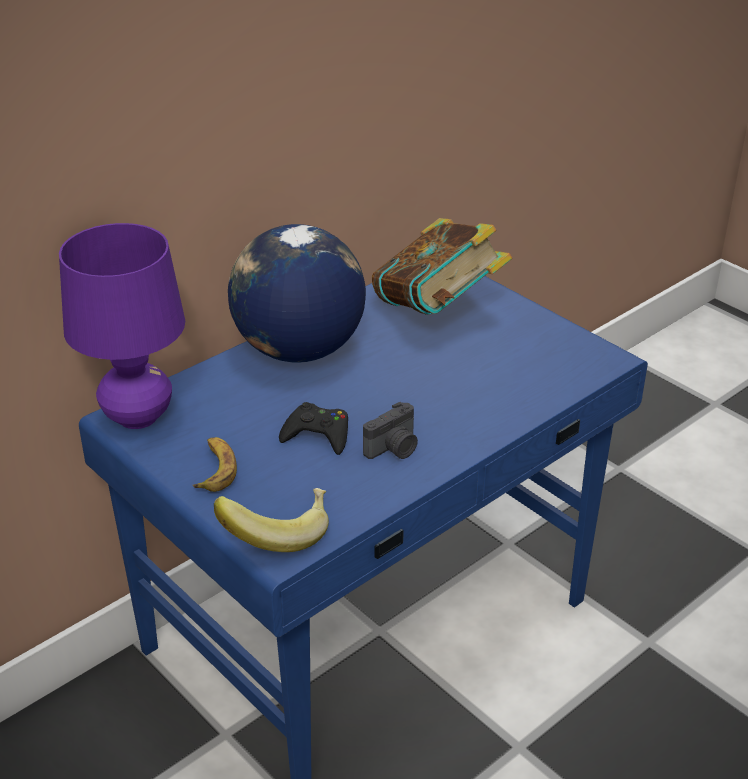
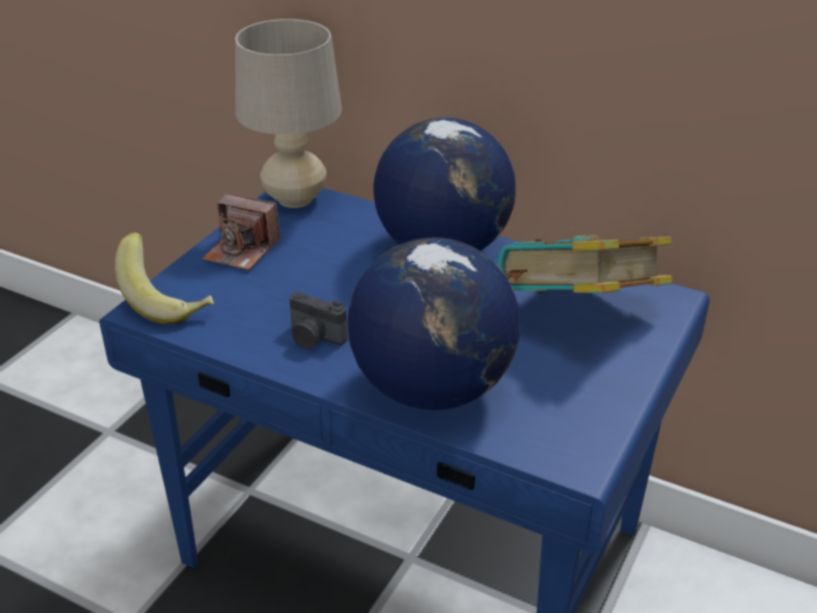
camera: 70 degrees right, 0 degrees up
purple table lamp [59,223,185,429] -> beige table lamp [235,19,342,208]
banana [193,437,237,492] -> camera [202,194,281,270]
black game controller [279,402,348,455] -> none
none -> globe [348,237,520,410]

